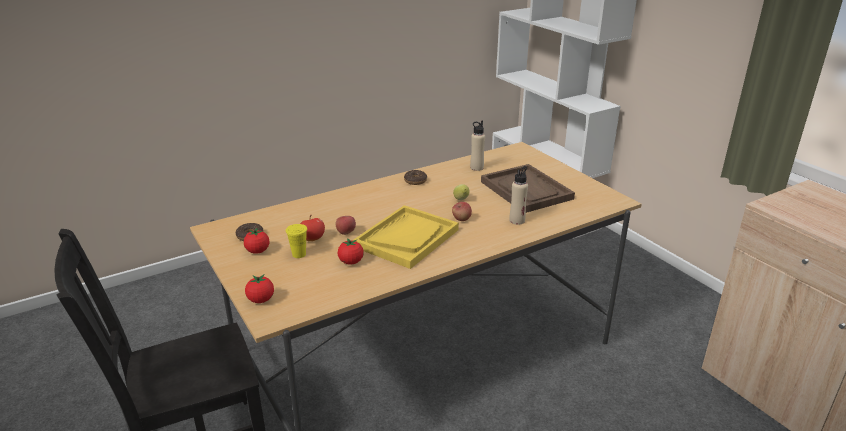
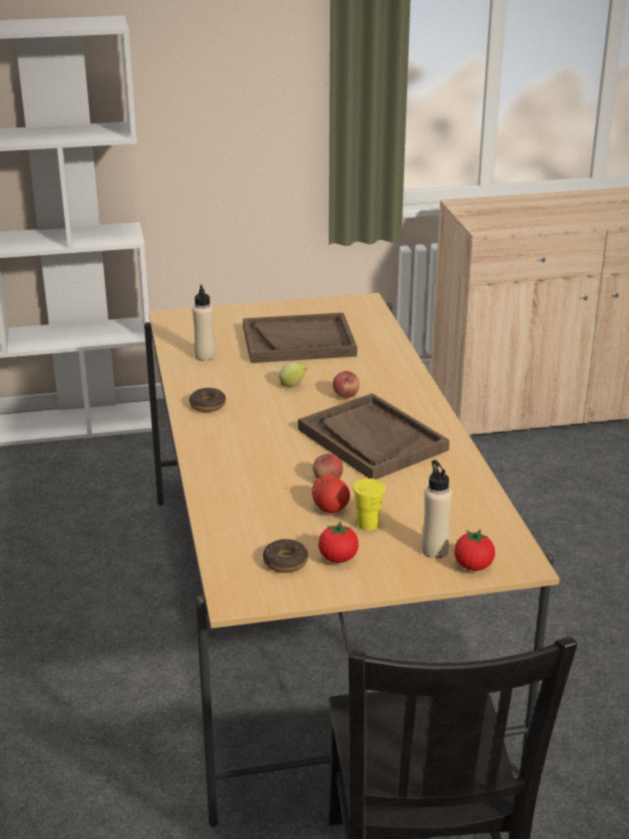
camera: 70 degrees left, 0 degrees up
tomato [338,238,364,265] -> none
yellow tray [353,205,459,269] -> brown tray [298,393,449,479]
beige bottle [509,166,528,225] -> beige bottle moved to [422,460,452,559]

